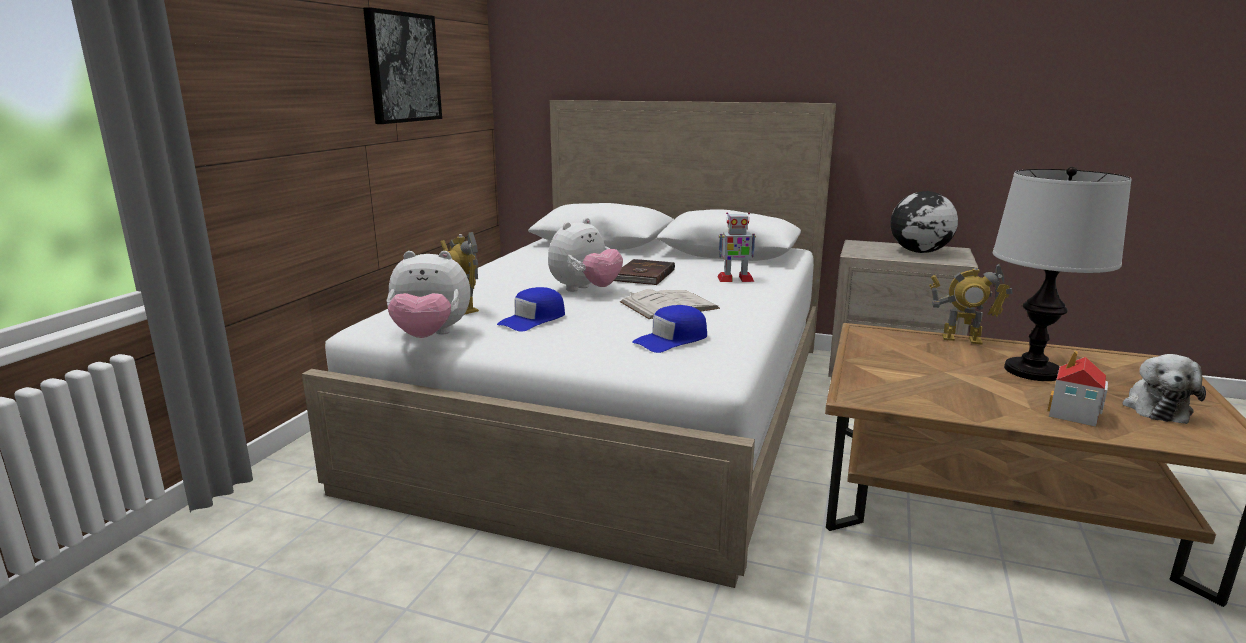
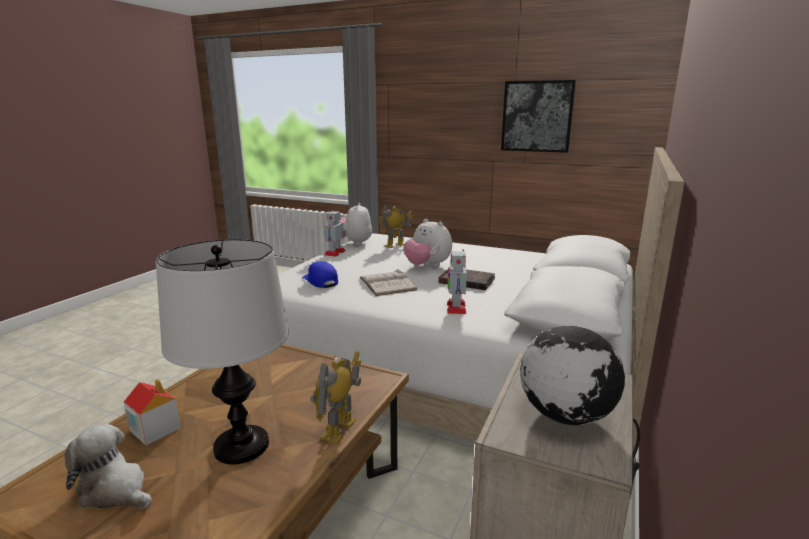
camera: 95 degrees right, 0 degrees up
blue cap [497,287,565,332] -> none
none -> toy robot [324,210,346,257]

